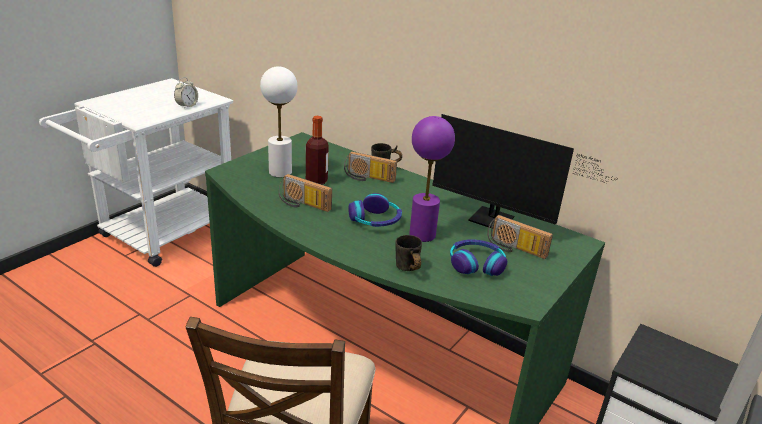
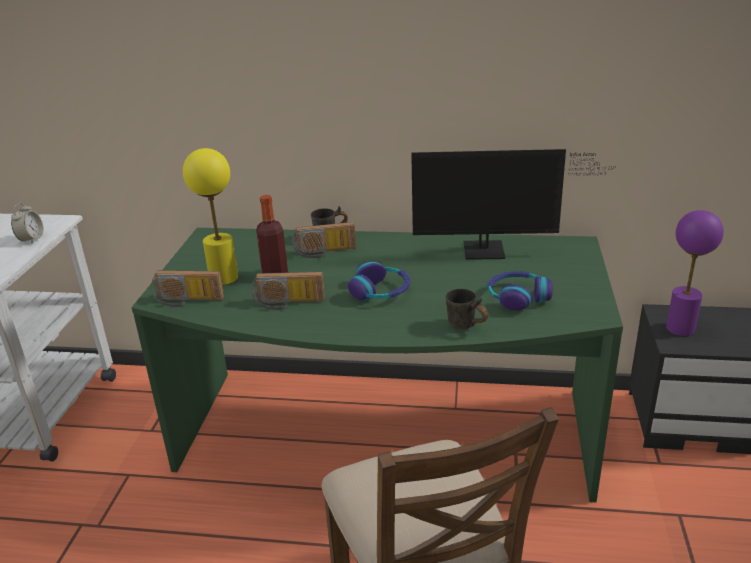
camera: 25 degrees left, 0 degrees up
white table lamp [260,66,298,177] -> yellow table lamp [183,148,238,285]
purple table lamp [409,116,455,242] -> purple table lamp moved to [666,210,724,336]
radio [487,215,553,259] -> radio moved to [151,270,224,307]

